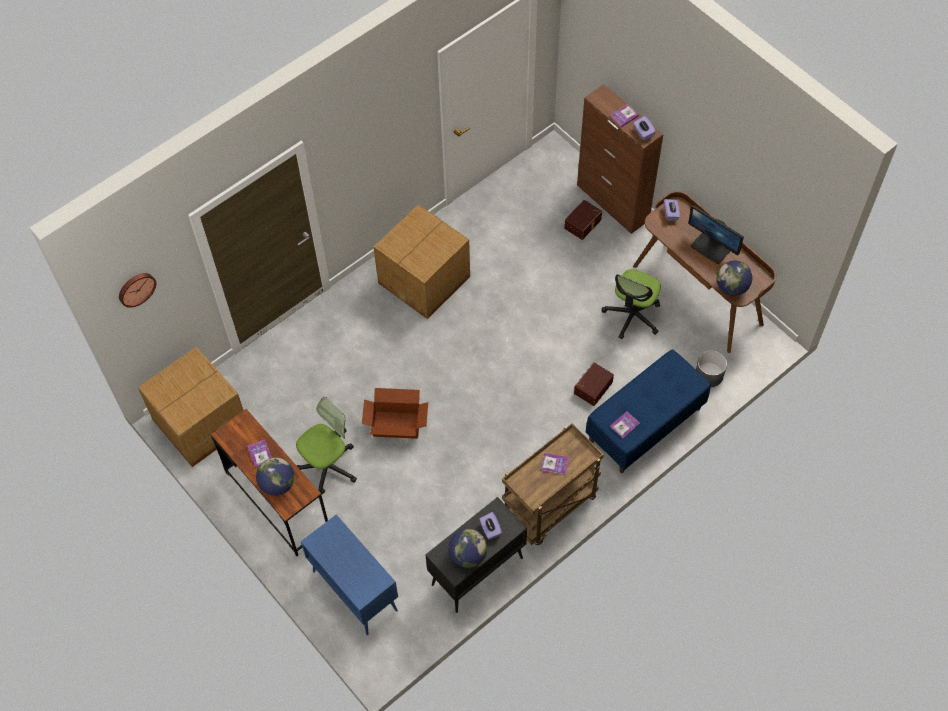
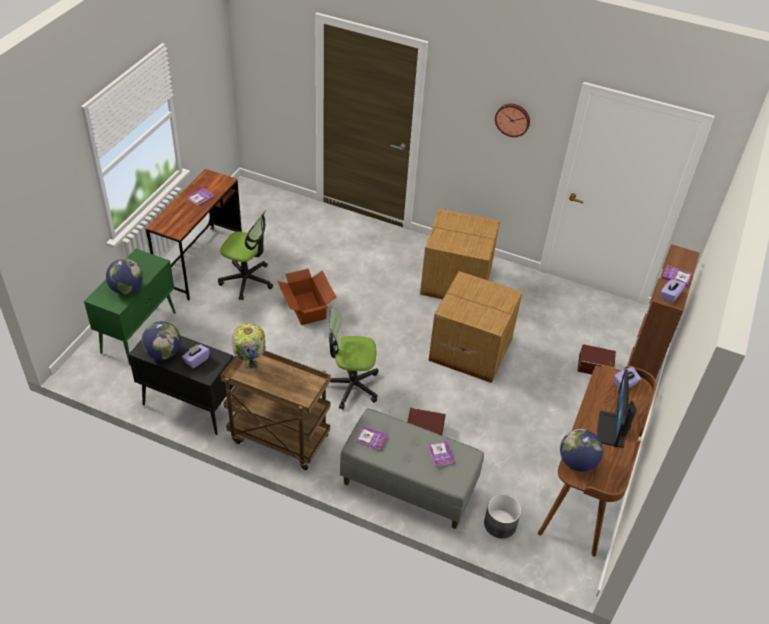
camera: 60 degrees right, 15 degrees down
wall clock [119,273,156,308] -> wall clock moved to [495,104,530,137]
cardboard box [138,347,244,467] -> cardboard box moved to [428,271,523,383]
globe [256,457,295,496] -> globe moved to [106,259,143,295]
blue cabinet [301,514,398,635] -> green cabinet [84,249,176,365]
book [541,453,569,475] -> book moved to [428,441,454,467]
blue bench [586,349,711,473] -> grey bench [340,408,484,529]
office chair [601,269,661,339] -> office chair moved to [329,306,379,410]
none -> table lamp [232,323,266,369]

